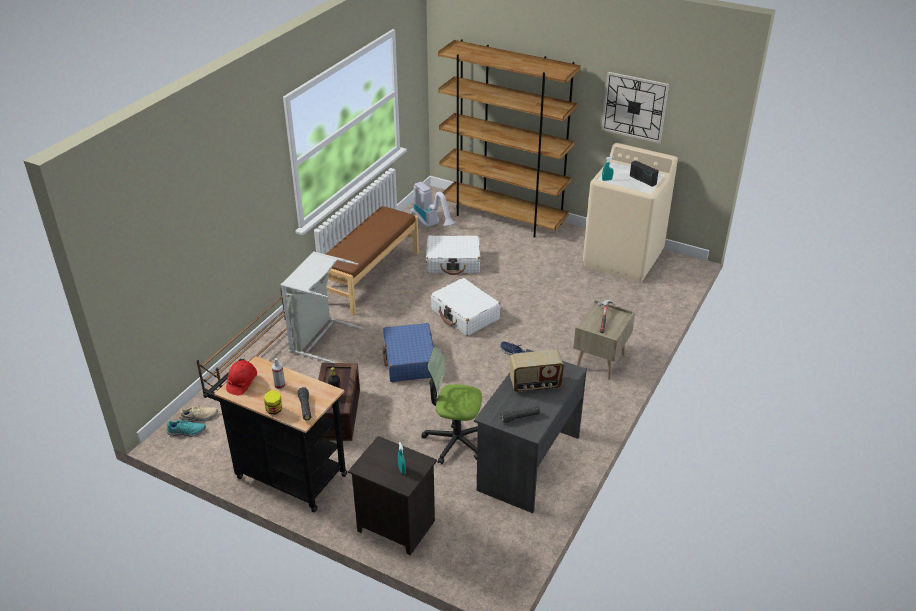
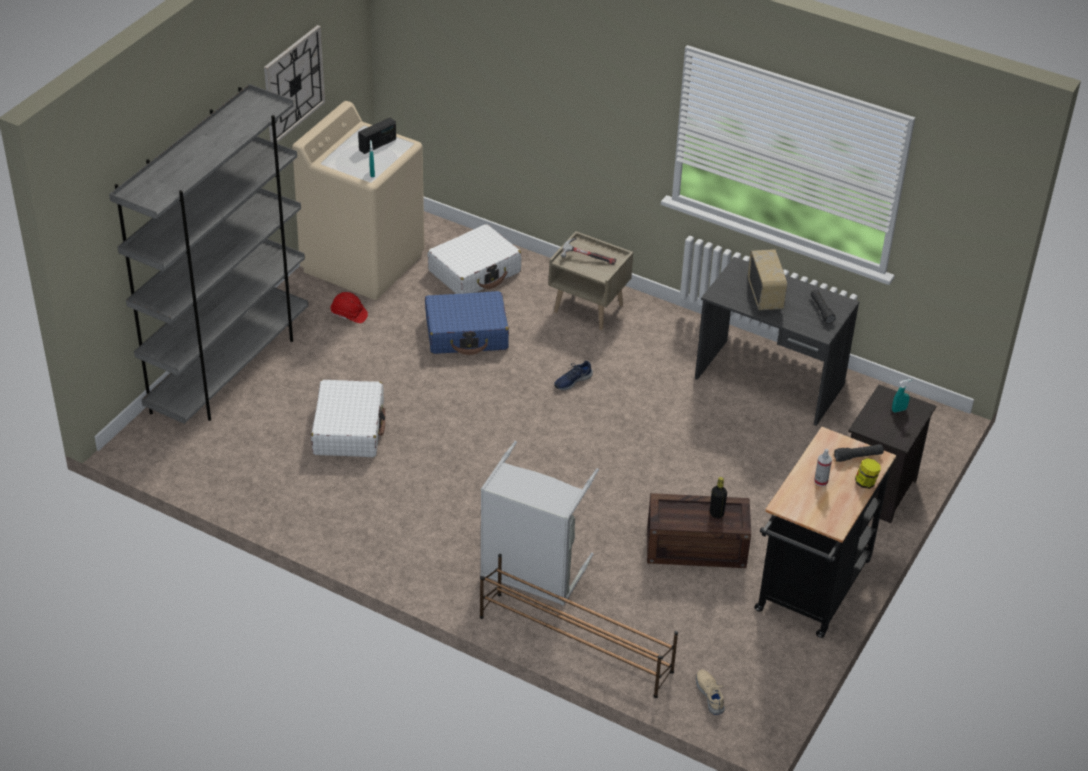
camera: 90 degrees left, 5 degrees up
turquoise shoe [167,420,205,436] -> none
red hard hat [226,360,257,395] -> red hard hat moved to [330,292,368,323]
brown bench [326,206,419,316] -> none
blue suitcase [383,323,434,382] -> blue suitcase moved to [425,291,509,355]
vacuum cleaner [410,182,456,228] -> none
office chair [421,347,482,464] -> none
white suitcase [431,278,500,336] -> white suitcase moved to [428,224,521,294]
brown bookcase [438,39,581,238] -> grey bookcase [109,84,308,424]

